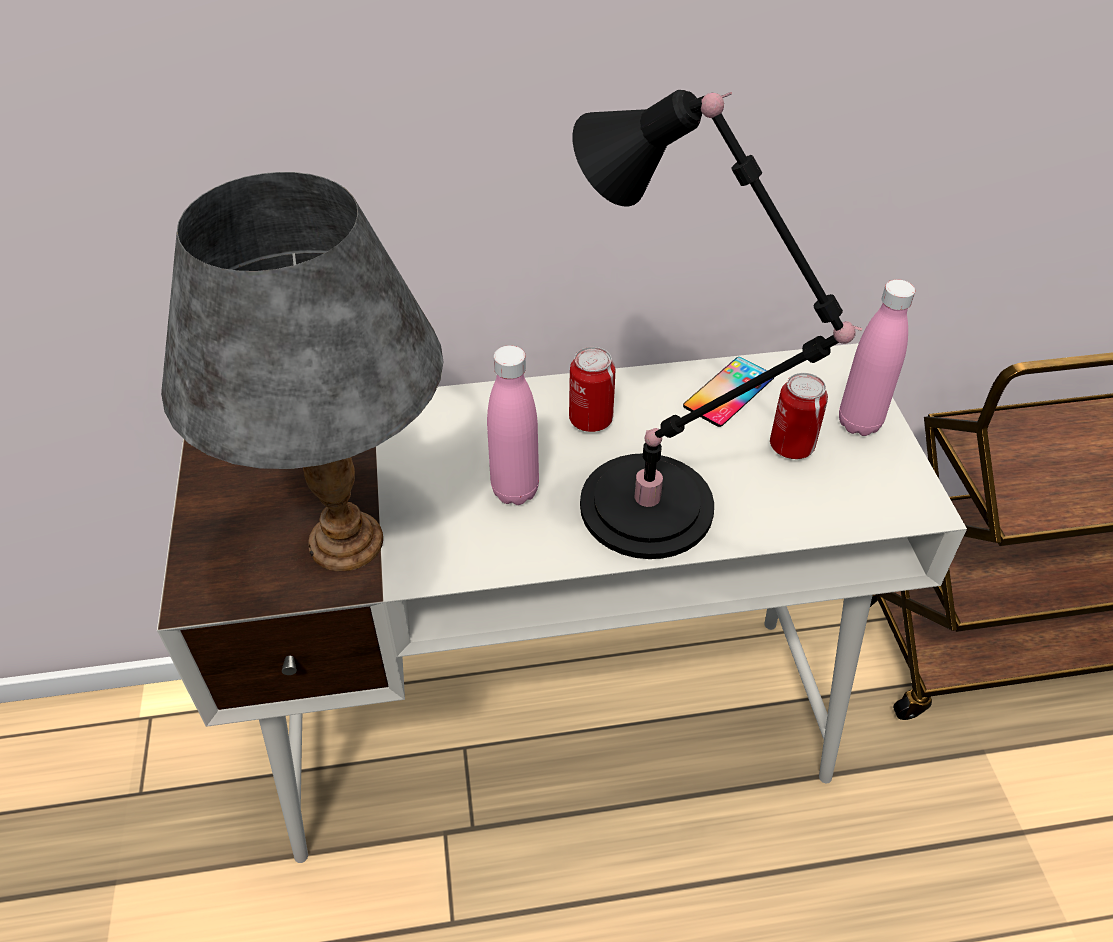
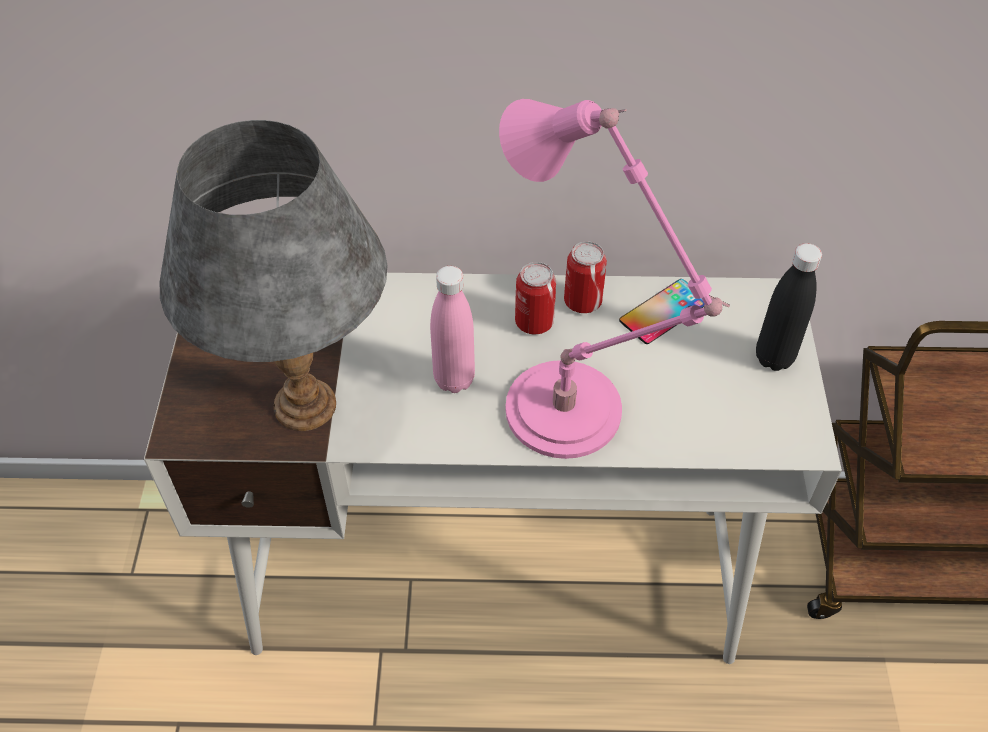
camera: 10 degrees right, 5 degrees up
black table lamp [572,90,863,559] -> pink table lamp [499,99,730,459]
can [770,373,828,459] -> can moved to [564,241,607,313]
pink bottle [839,279,915,436] -> black bottle [756,243,822,371]

